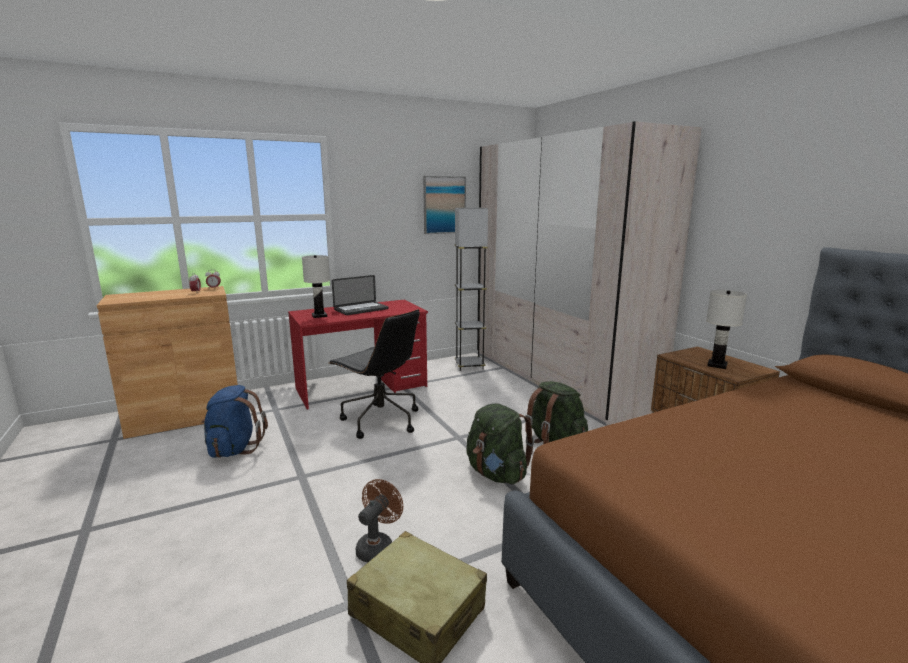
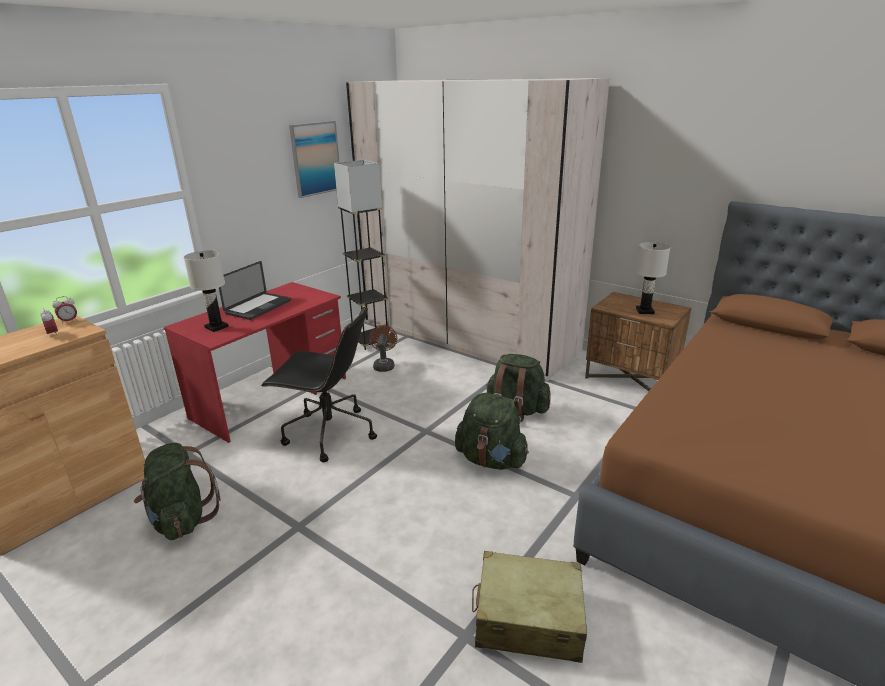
camera: 25 degrees left, 10 degrees up
blue backpack [201,385,268,458] -> green backpack [134,443,221,540]
brown fan [356,479,403,563] -> brown fan moved to [369,325,397,372]

